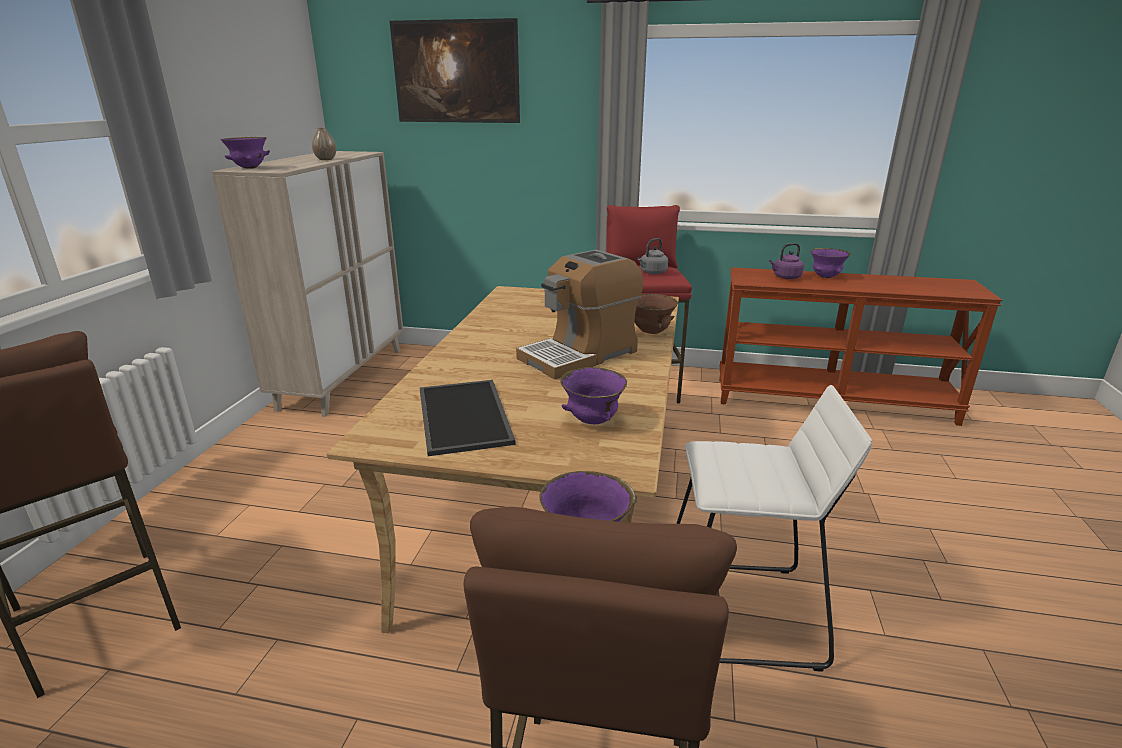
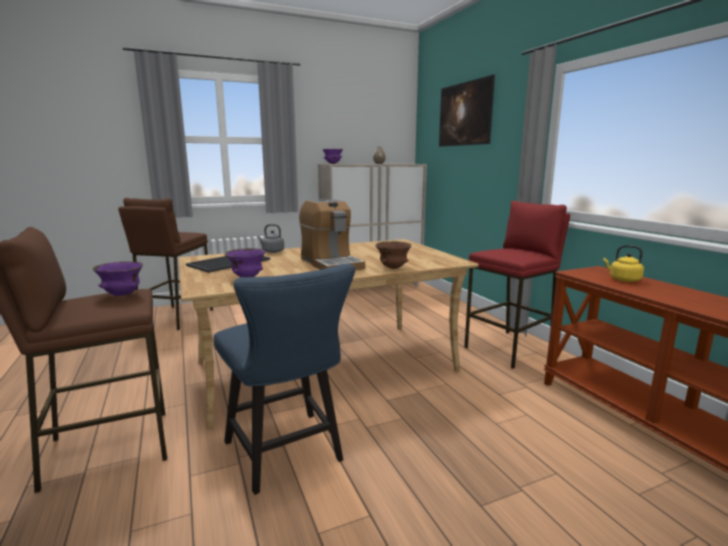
camera: 55 degrees right, 10 degrees down
coffee machine [516,250,643,380] -> coffee machine turned 135 degrees counterclockwise [299,199,365,270]
grey kettle [637,238,668,274] -> grey kettle moved to [257,224,284,253]
white stool [676,385,872,672] -> blue chair [214,264,355,495]
purple kettle [769,243,804,279] -> yellow kettle [603,245,644,282]
purple bowl [810,248,850,278] -> none

